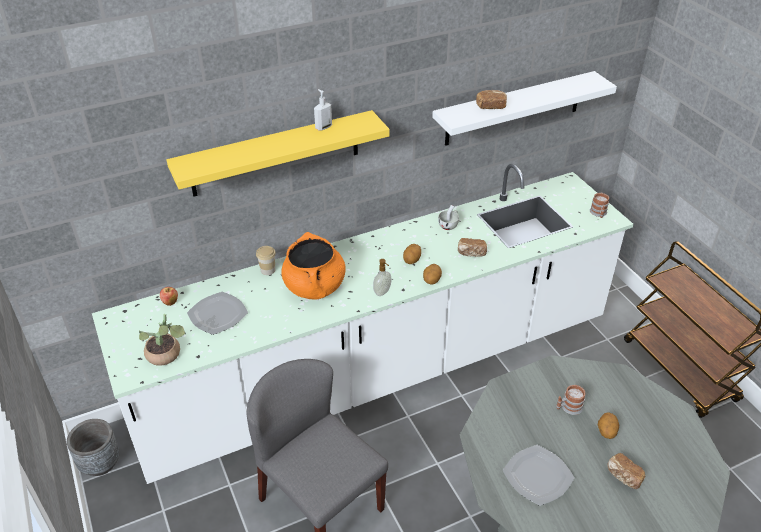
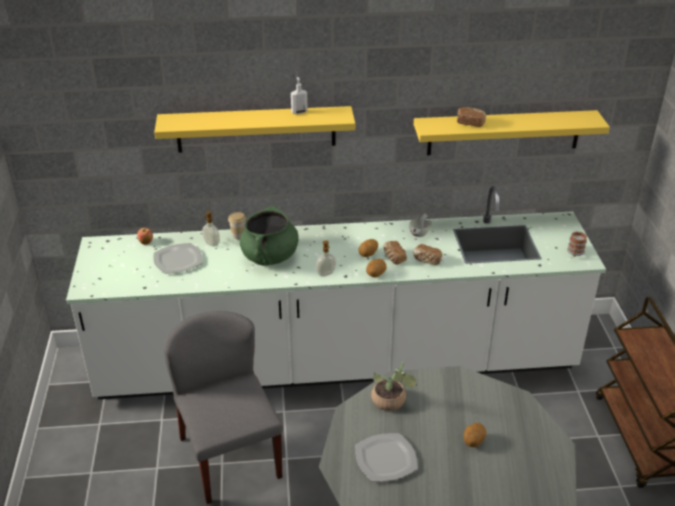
camera: 20 degrees right, 5 degrees down
grey planter [67,419,120,476] -> none
potted plant [139,314,186,366] -> potted plant moved to [371,362,417,411]
orange cooking pot [281,232,346,300] -> green cooking pot [240,206,299,266]
white shelf [432,71,617,146] -> yellow shelf [414,110,610,155]
mug [556,385,585,415] -> none
bread [607,453,646,489] -> bread moved to [383,241,407,265]
none -> soap dispenser [202,211,220,247]

